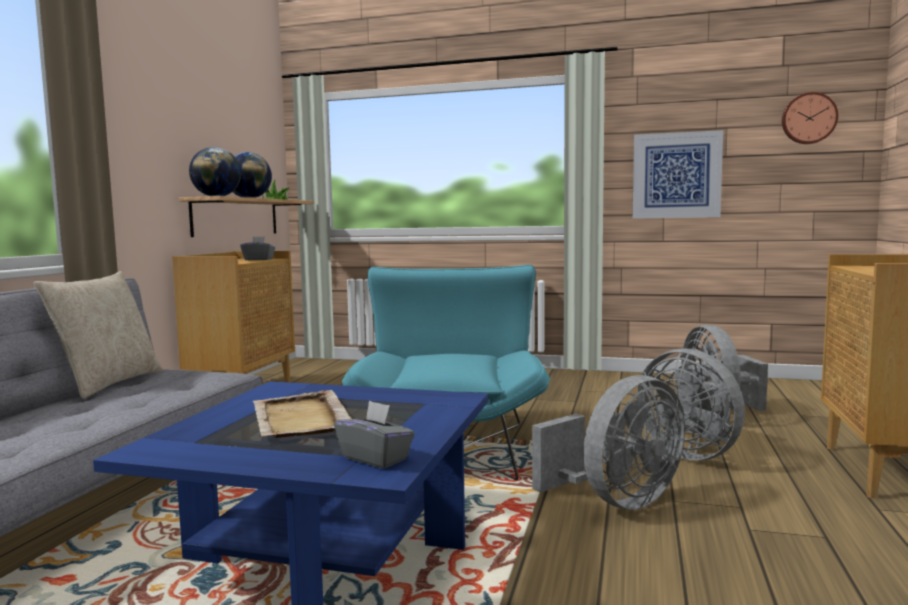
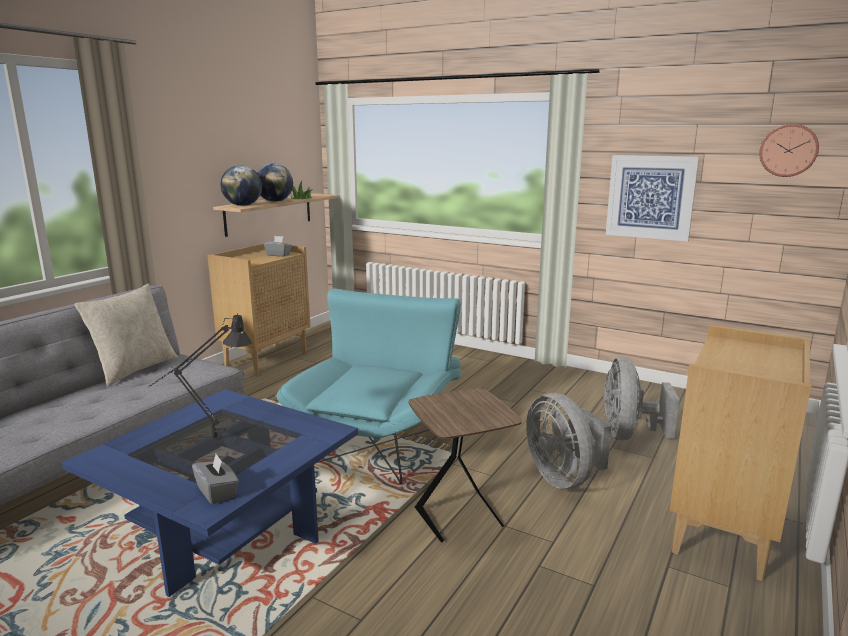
camera: 15 degrees right, 10 degrees up
beige tray [252,390,351,438] -> black table lamp [148,313,252,438]
grey fan [532,375,685,510] -> brown side table [409,388,522,542]

